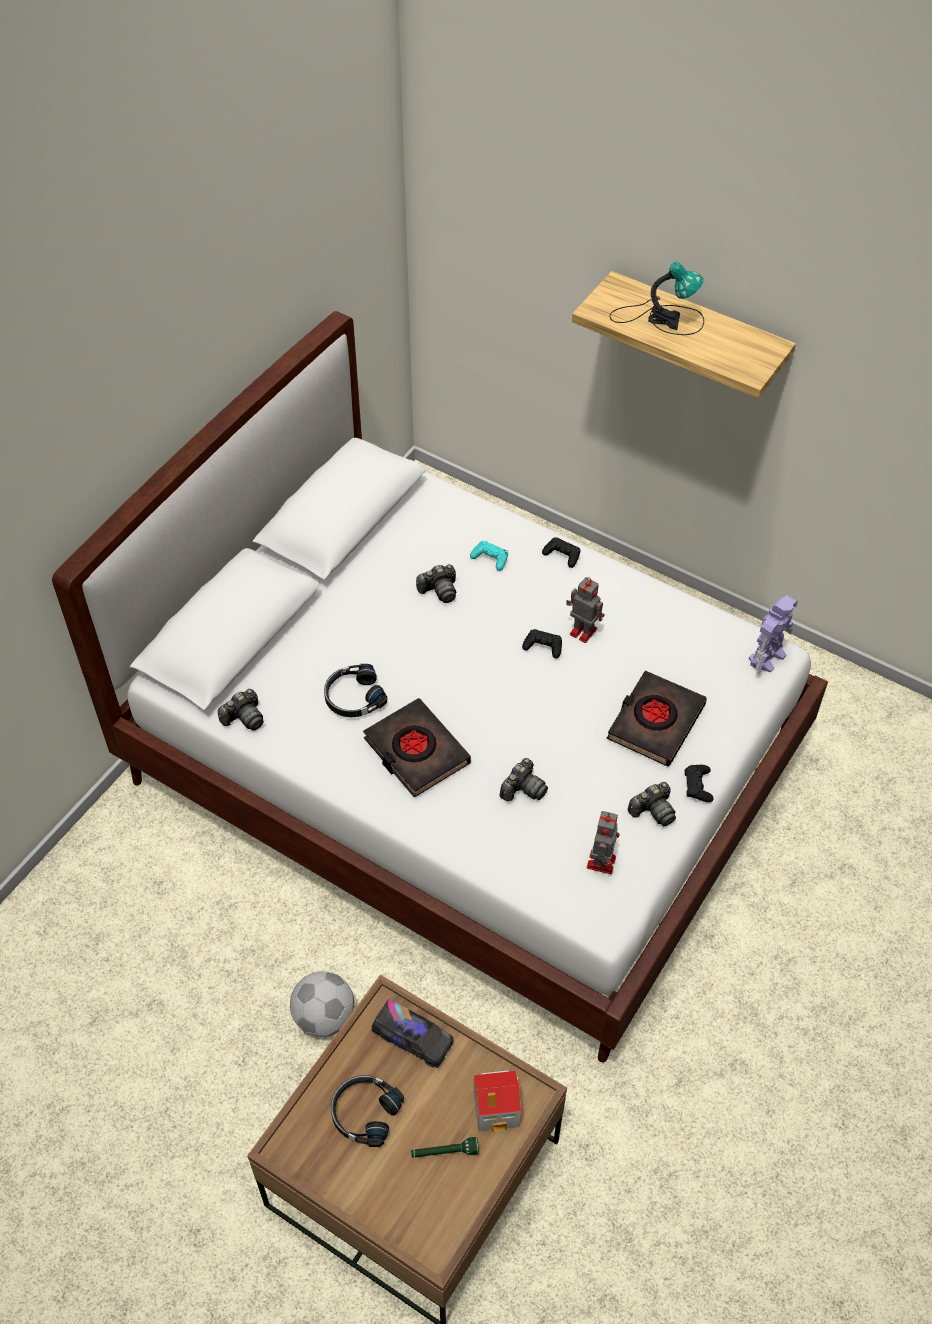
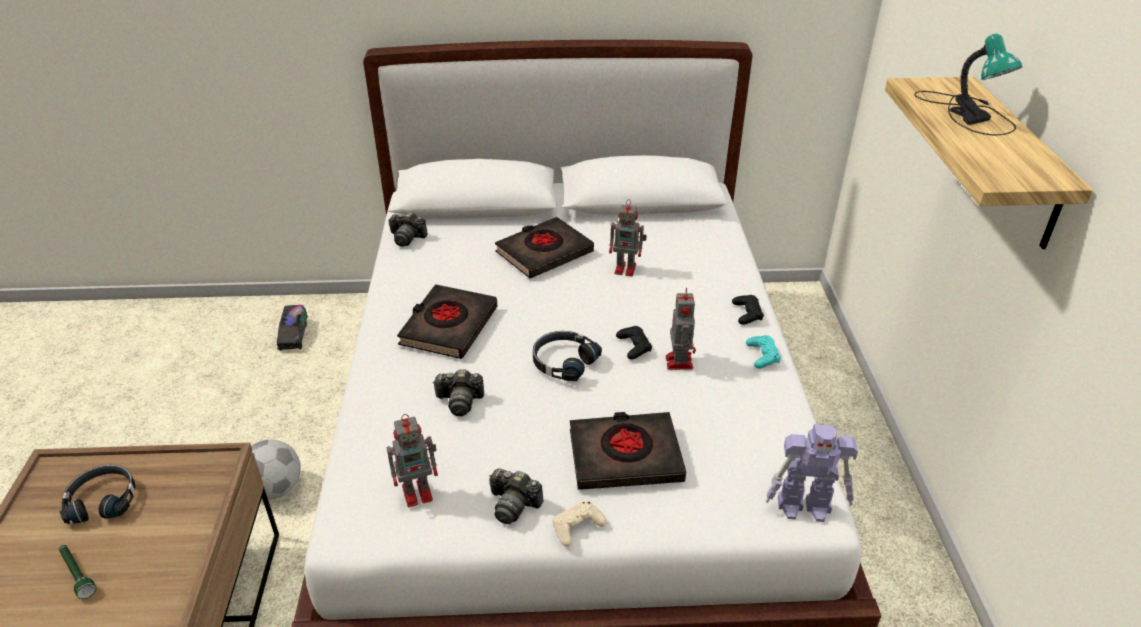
camera: 55 degrees right, 15 degrees down
black headphones [324,664,387,717] -> black headphones moved to [533,331,602,381]
toy truck [371,999,454,1068] -> toy truck moved to [277,305,308,350]
camera [416,564,456,603] -> toy robot [609,199,647,276]
turquoise game controller [470,541,508,571] -> turquoise game controller moved to [746,335,781,368]
toy house [474,1071,521,1132] -> none
black game controller [684,765,714,802] -> beige game controller [553,501,607,547]
none -> black book [495,217,594,278]

